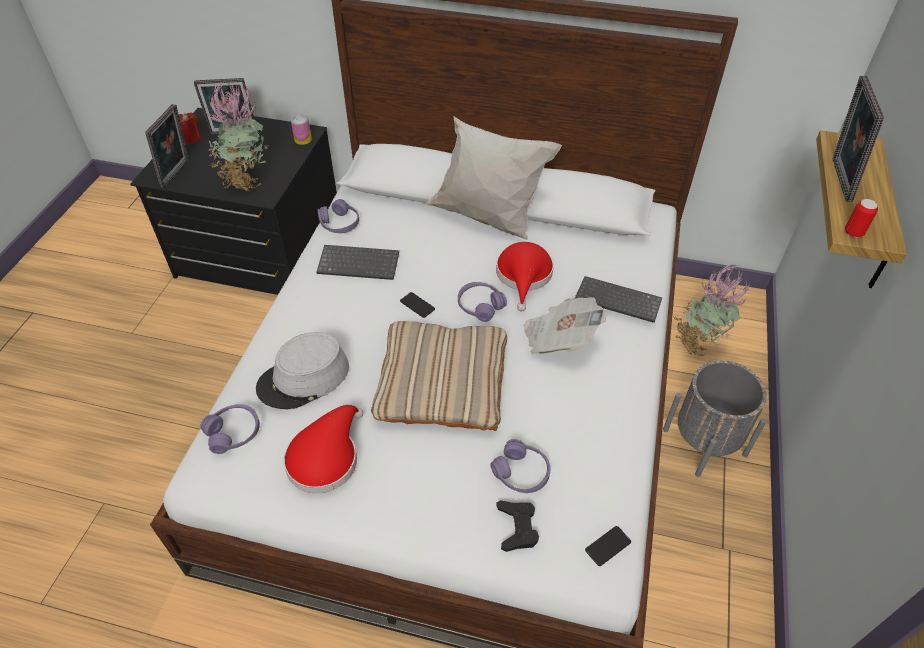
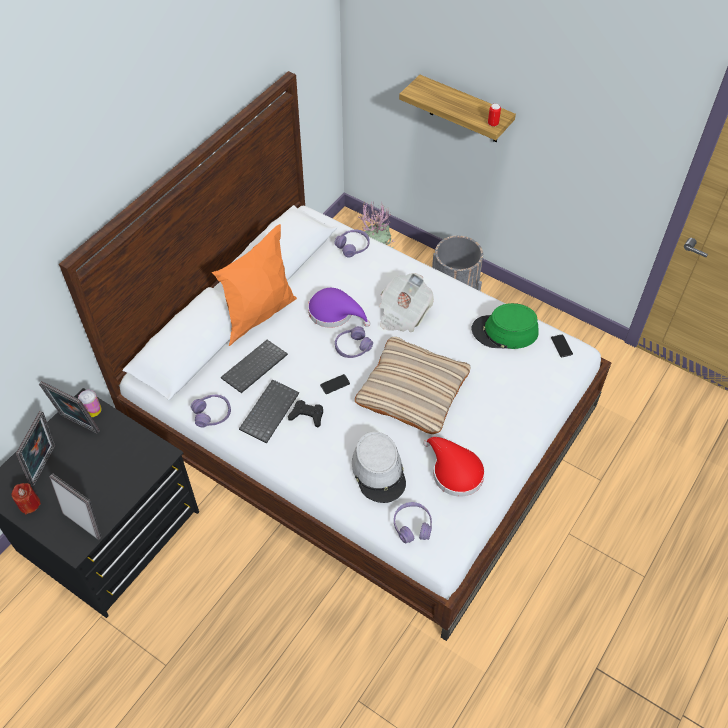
camera: 70 degrees left, 5 degrees up
potted plant [208,80,268,192] -> none
white pillow [426,117,562,240] -> orange pillow [212,224,297,346]
purple headphones [490,439,551,493] -> purple headphones moved to [334,229,370,257]
red hat [496,242,554,311] -> purple hat [308,288,370,328]
black game controller [496,500,539,552] -> black game controller moved to [288,400,323,428]
keyboard [575,276,662,323] -> keyboard moved to [221,340,288,393]
picture frame [833,76,884,202] -> picture frame moved to [39,381,100,434]
none -> green hat [471,303,538,349]

